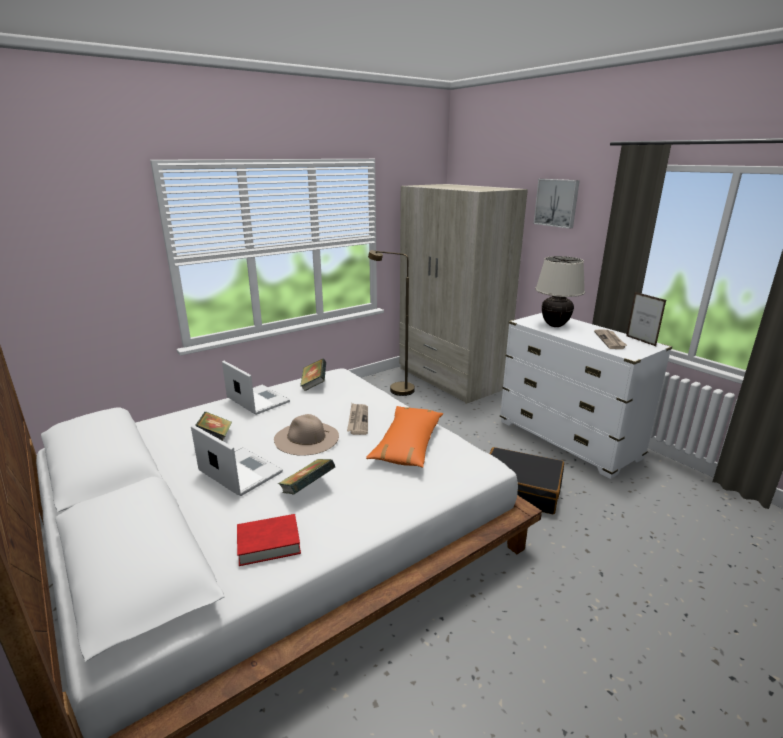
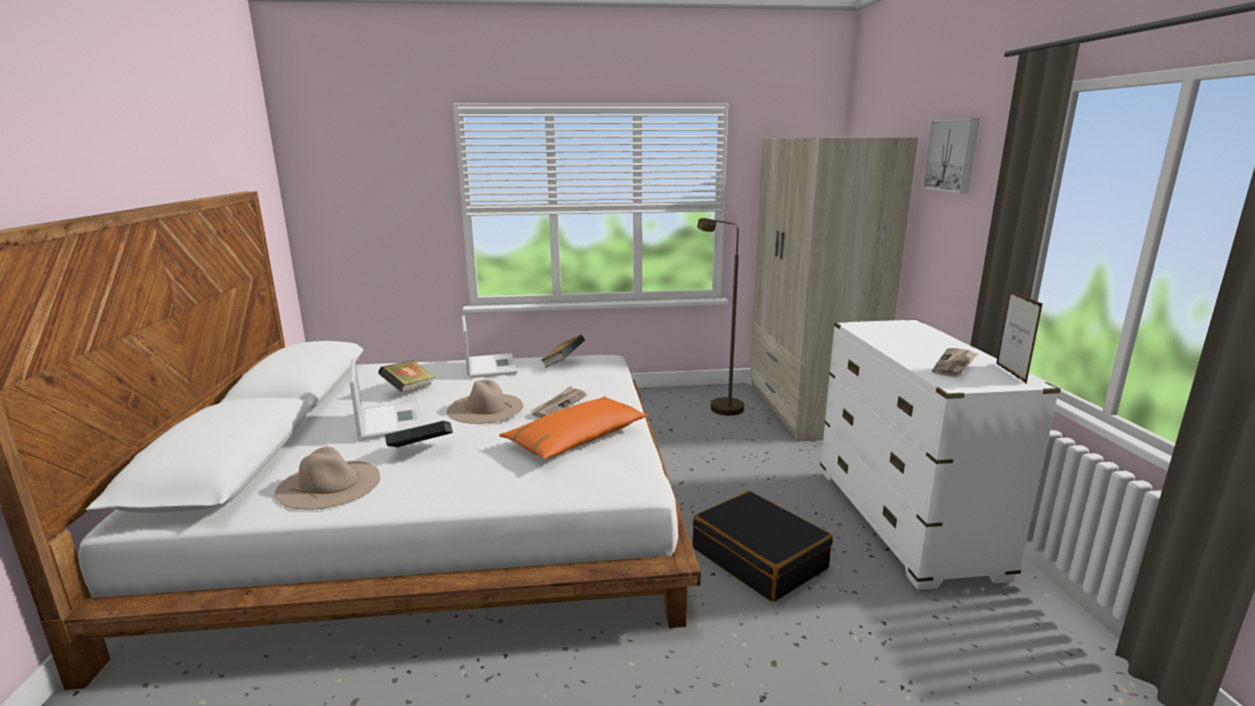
camera: 30 degrees right, 5 degrees down
red book [237,514,301,566] -> beige hat [275,447,380,509]
beige table lamp [535,256,585,327] -> none

